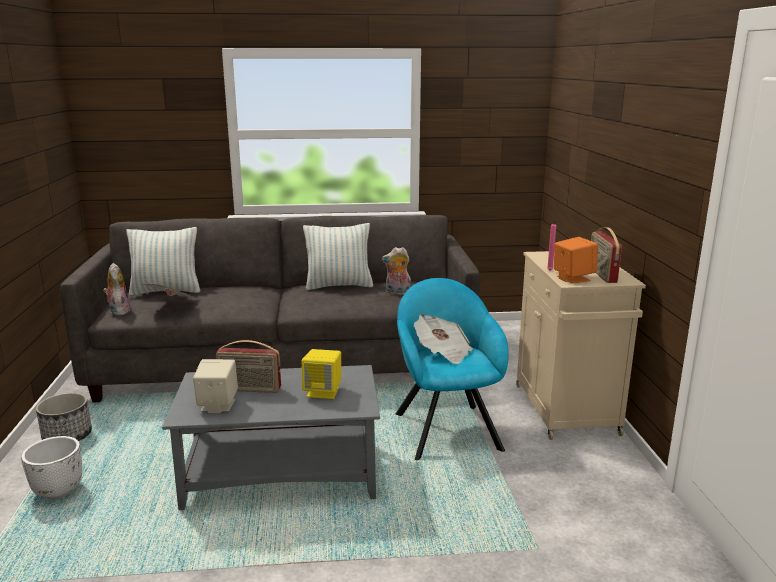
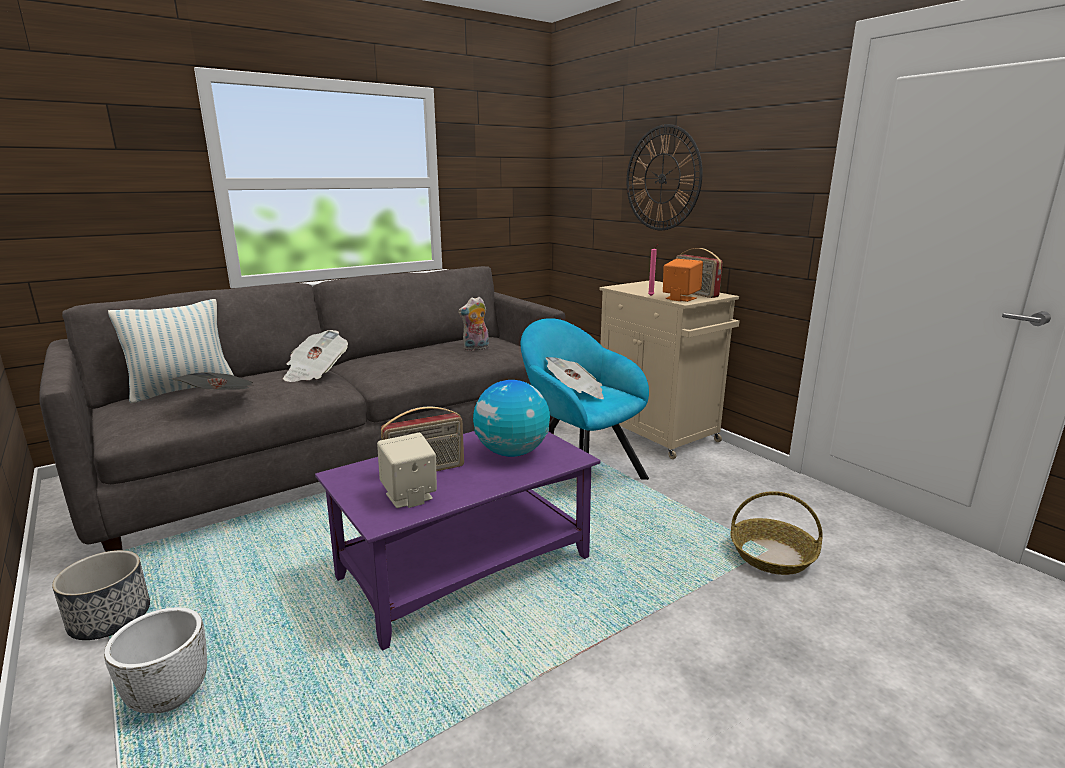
camera: 30 degrees left, 0 degrees up
plush toy [103,263,131,315] -> none
grey coffee table [162,365,380,510] -> purple coffee table [315,431,601,651]
yellow speaker [302,349,341,399] -> globe [473,380,550,457]
pillow [303,223,373,290] -> none
none -> newspaper [283,330,348,382]
none -> wall clock [627,124,703,230]
none -> basket [730,491,823,575]

